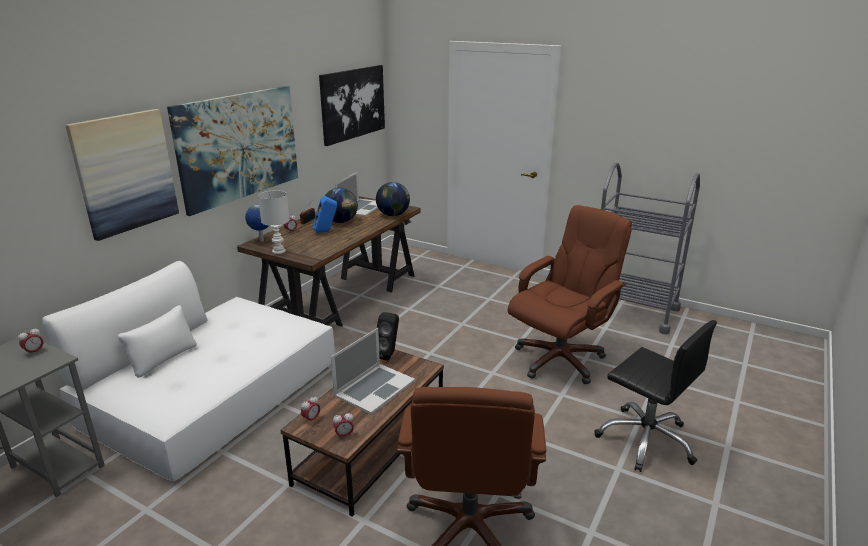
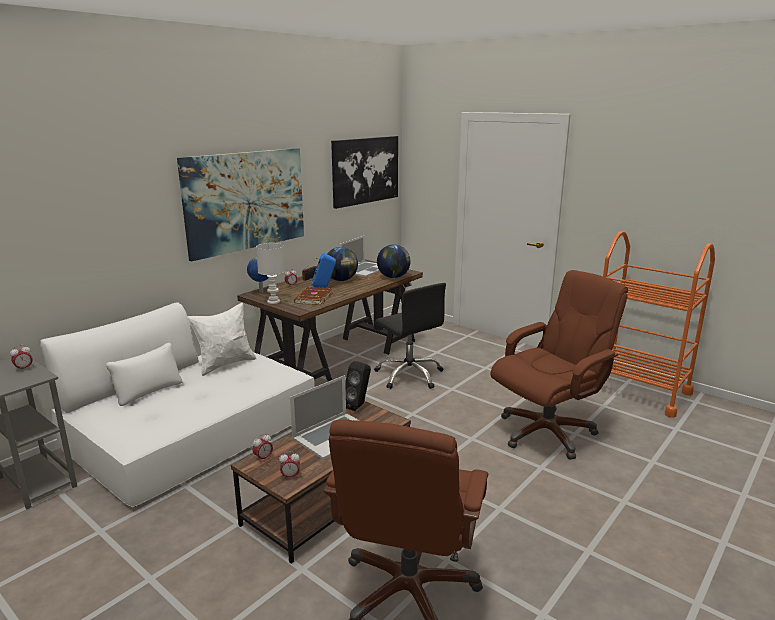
camera: 10 degrees right, 5 degrees down
picture [65,109,179,241] -> none
black office chair [594,320,717,472] -> black office chair moved to [374,283,446,389]
grey cart [601,163,700,335] -> orange cart [603,231,715,418]
none -> white pillow [187,303,257,376]
none -> brown book [294,287,332,305]

